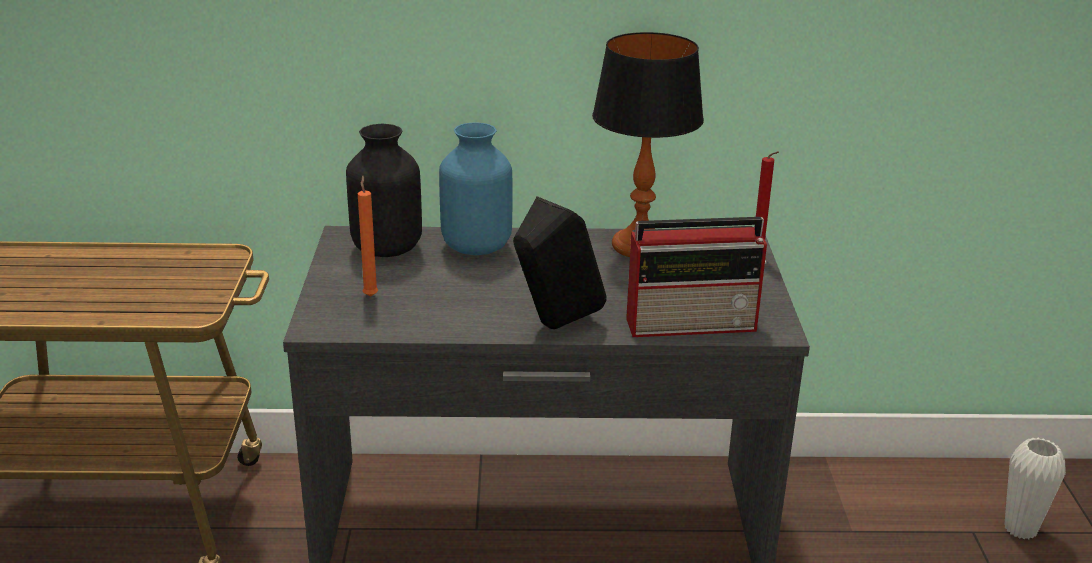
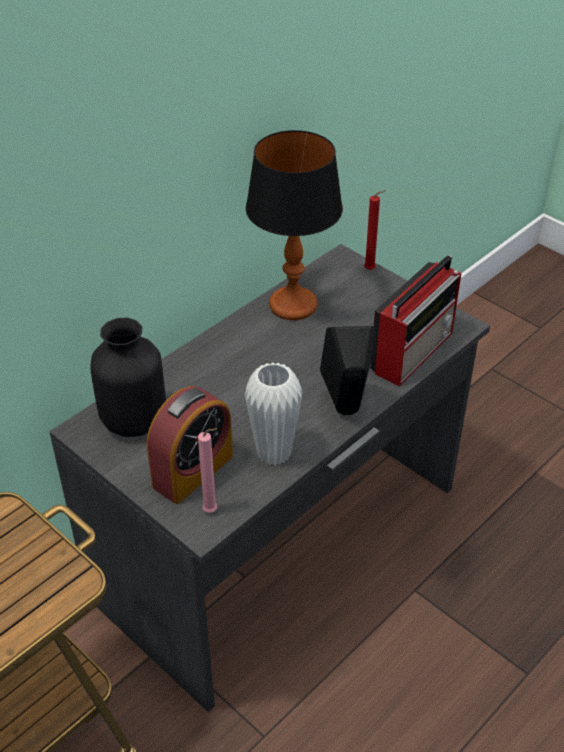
camera: 45 degrees left, 15 degrees up
orange candle [358,176,378,297] -> alarm clock [147,386,233,504]
blue vase [439,122,512,255] -> none
white vase [1005,438,1066,540] -> white vase moved to [245,362,302,466]
none -> pink candle [198,428,218,513]

